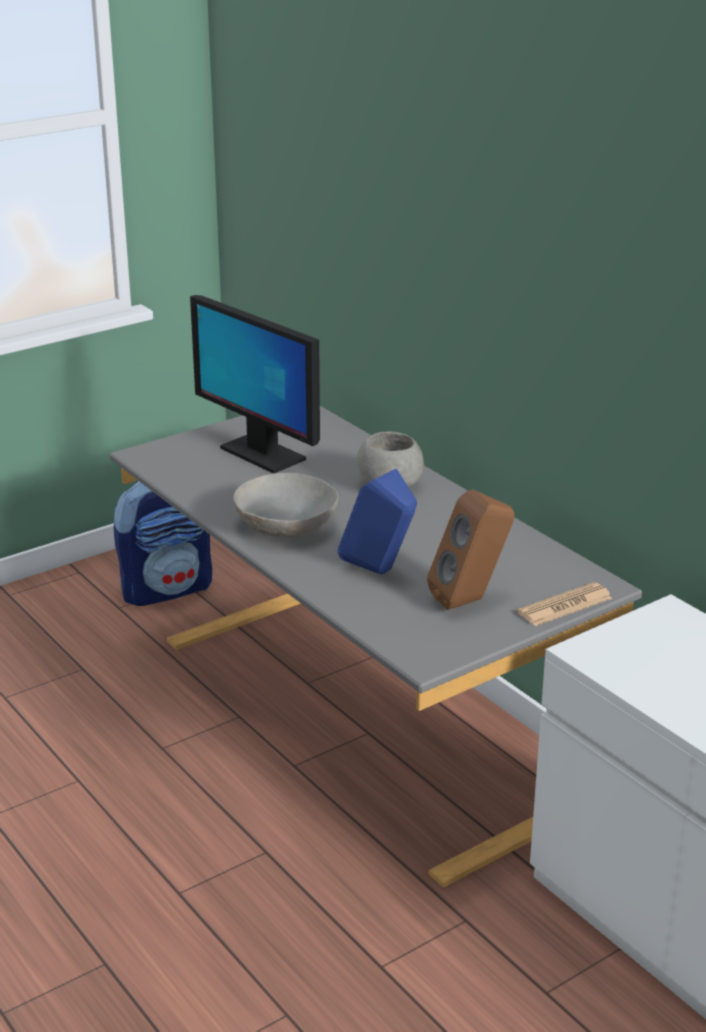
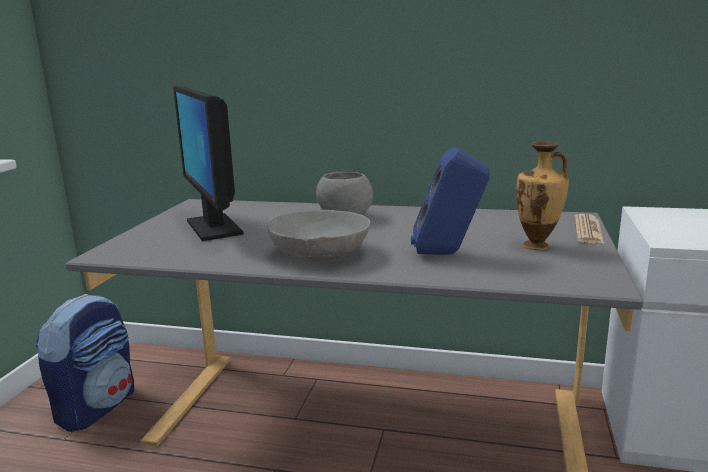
camera: 40 degrees left, 10 degrees down
monitor [190,295,320,473] -> monitor turned 60 degrees clockwise [173,86,244,241]
brown speaker [427,489,514,610] -> vase [516,142,569,250]

